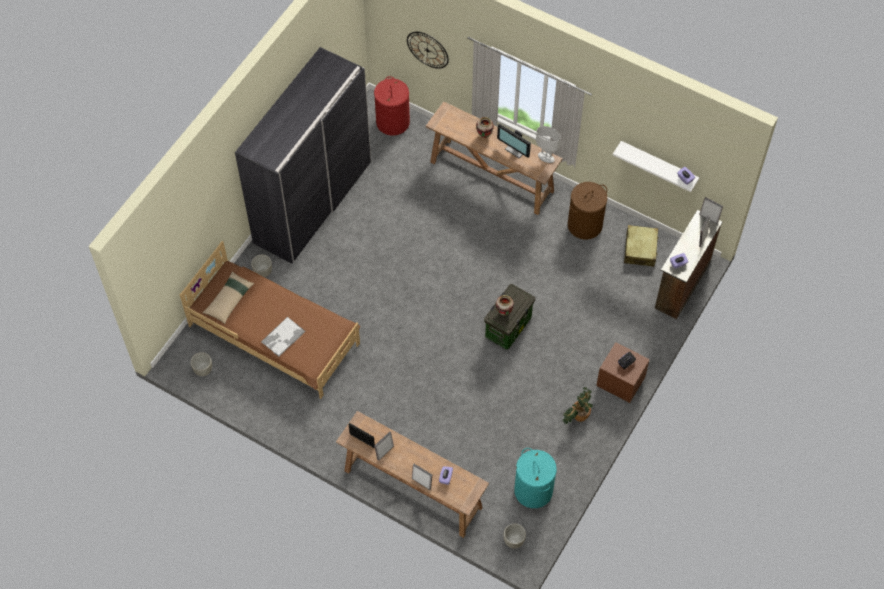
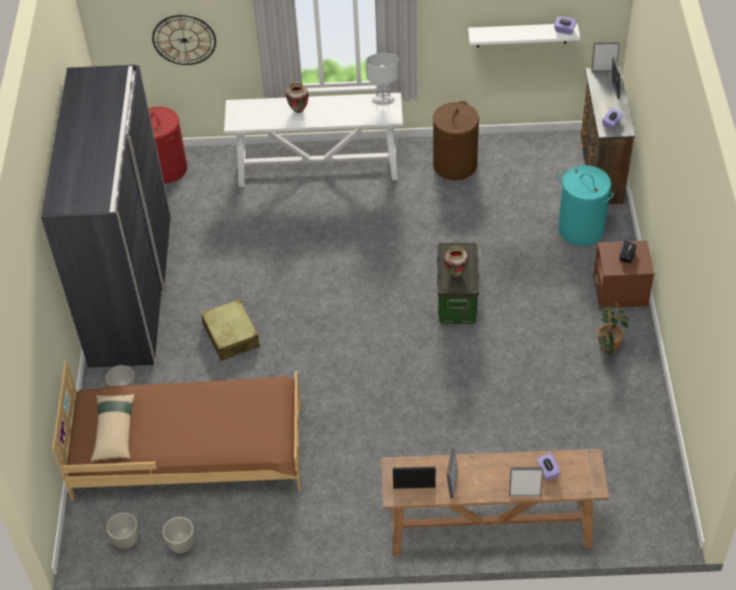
camera: 30 degrees left, 10 degrees down
tray [261,317,305,357] -> none
brown console table [426,102,562,215] -> white console table [224,93,403,187]
monitor [497,123,531,158] -> none
grey planter [503,523,526,549] -> grey planter moved to [162,517,195,553]
turquoise laundry basket [514,448,557,508] -> turquoise laundry basket moved to [558,165,614,246]
beige suitcase [624,225,658,267] -> beige suitcase moved to [201,299,260,361]

